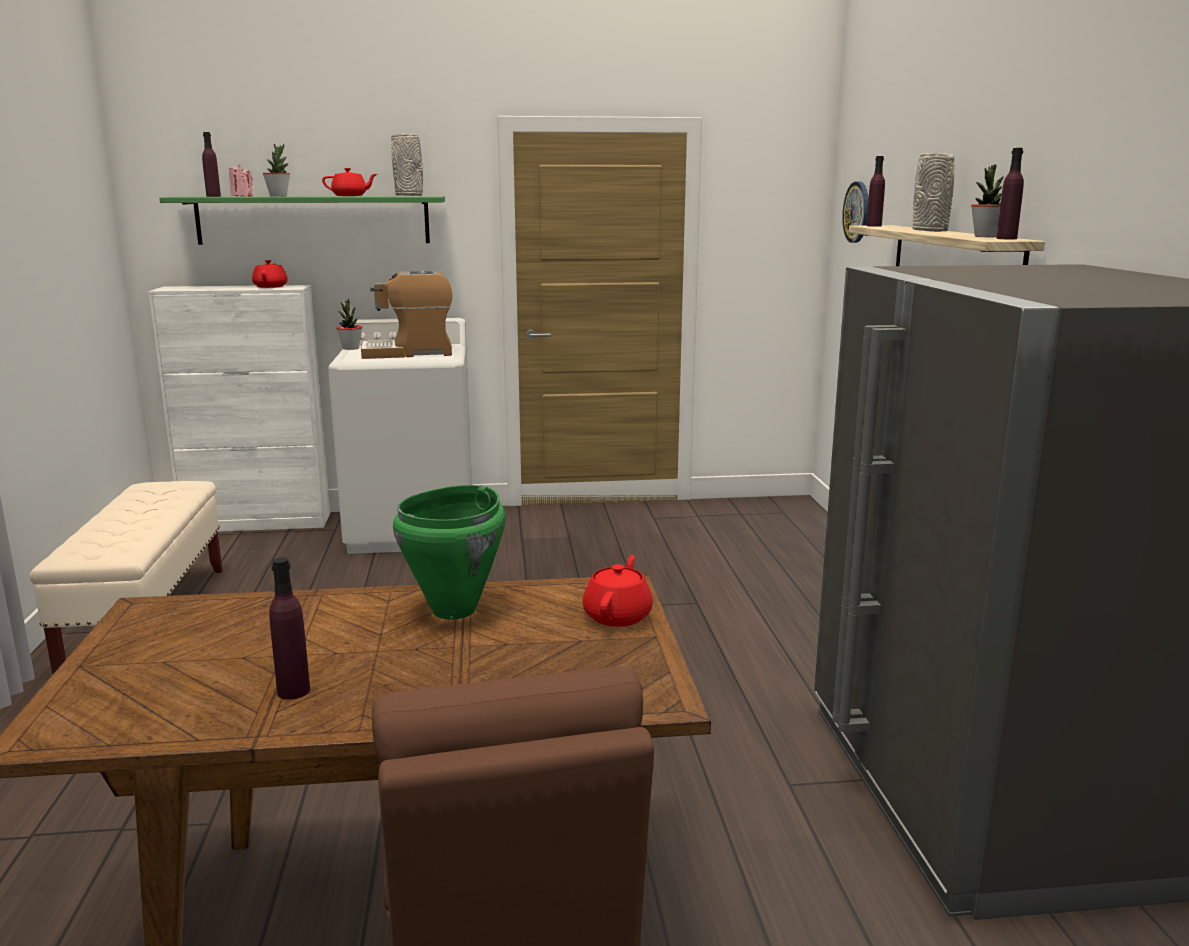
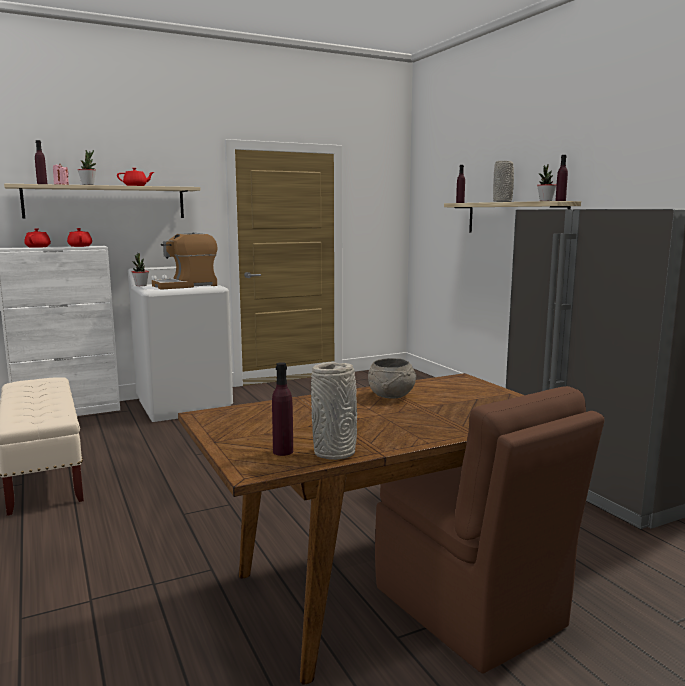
camera: 20 degrees left, 5 degrees down
green shelf [159,196,445,245] -> beige shelf [4,184,200,219]
purple bottle [269,557,310,700] -> purple bottle moved to [272,362,293,456]
grey vase [391,133,423,196] -> grey vase moved to [311,362,357,460]
green cooking pot [393,485,505,620] -> grey bowl [368,358,416,398]
red teapot [583,555,653,627] -> red teapot moved to [24,228,51,248]
wall clock [842,182,869,243] -> none

